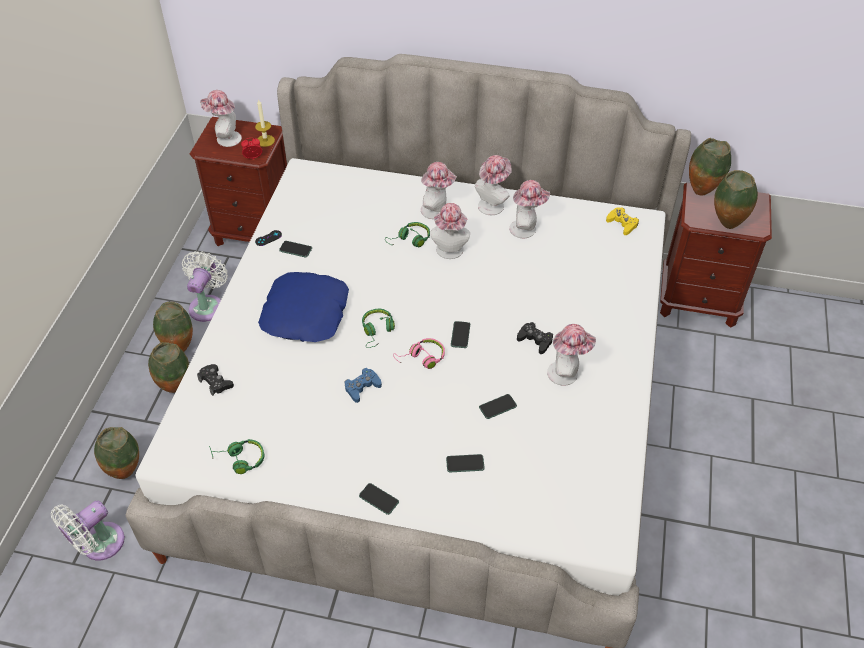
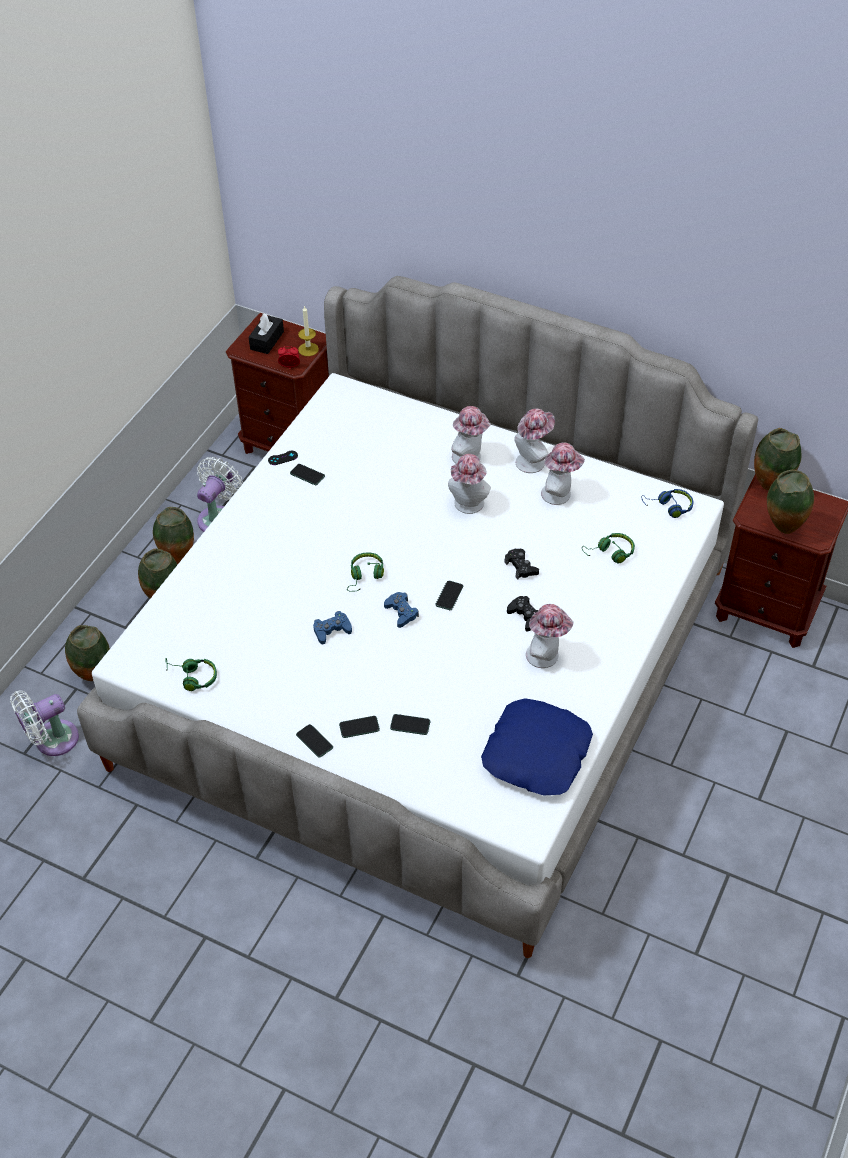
camera: 15 degrees right, 0 degrees up
black game controller [197,364,234,396] -> black game controller moved to [505,549,539,580]
hat [200,90,242,147] -> black tissue box [249,313,284,354]
blue pillow [258,272,349,342] -> blue pillow moved to [481,699,593,795]
green headphones [385,222,430,247] -> green headphones moved to [582,533,635,564]
pink headphones [393,338,445,369] -> blue game controller [384,592,419,628]
phone [479,394,517,419] -> phone moved to [339,716,380,738]
yellow game controller [606,208,639,235] -> blue headphones [641,489,694,518]

